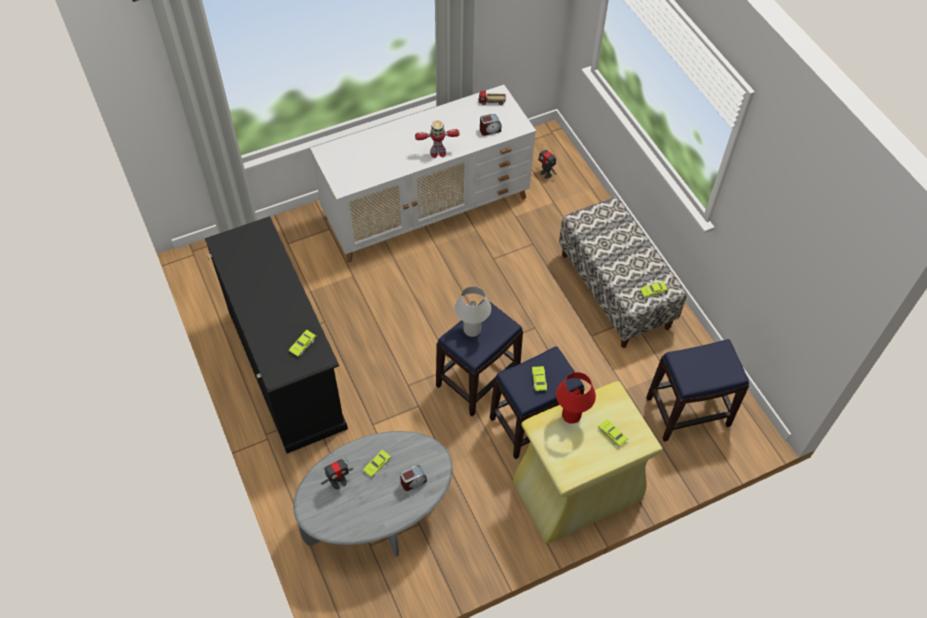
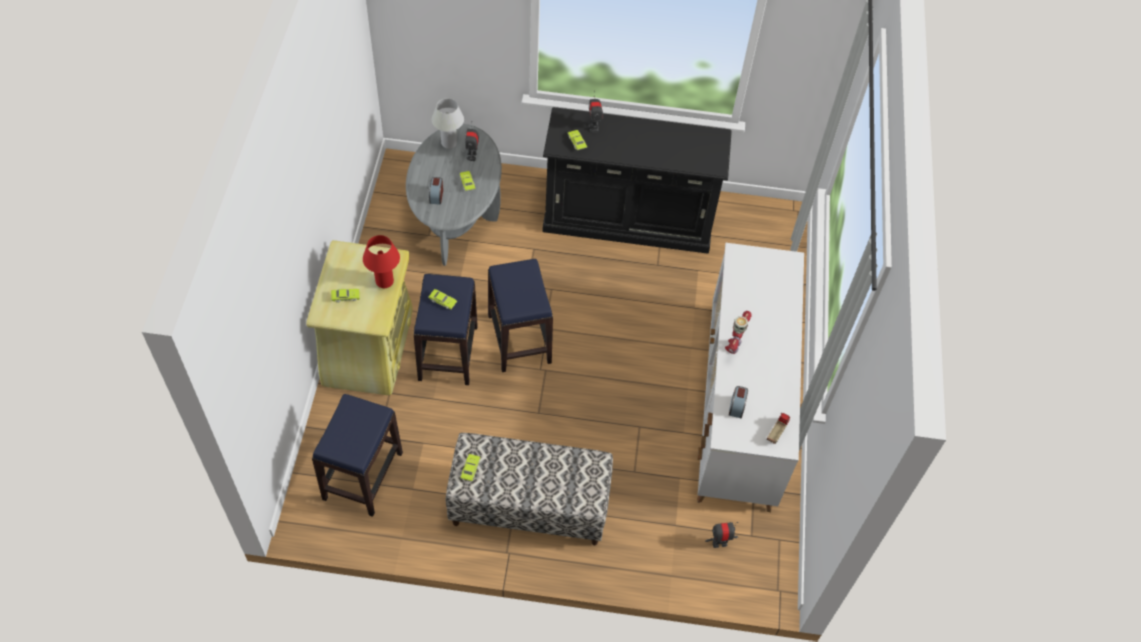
camera: 120 degrees right, 0 degrees up
white table lamp [455,286,491,337] -> white table lamp moved to [432,98,464,149]
none -> toy robot [588,91,603,133]

